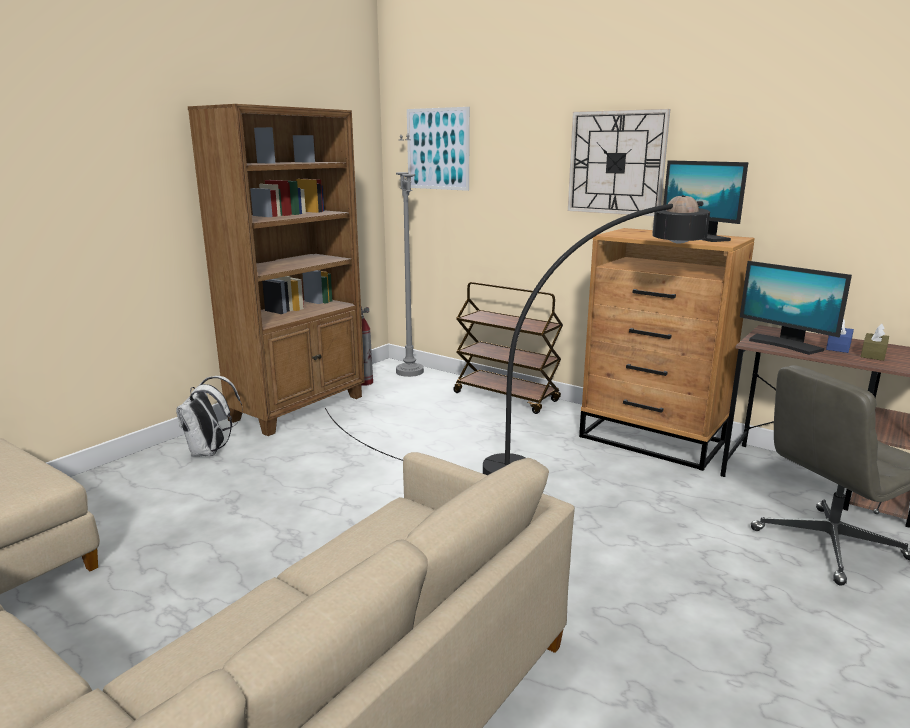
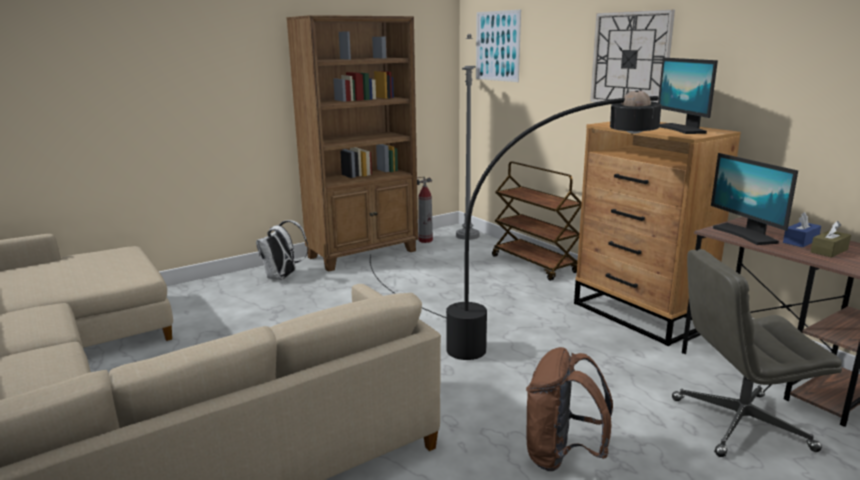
camera: 20 degrees right, 0 degrees up
none -> brown backpack [526,347,613,471]

